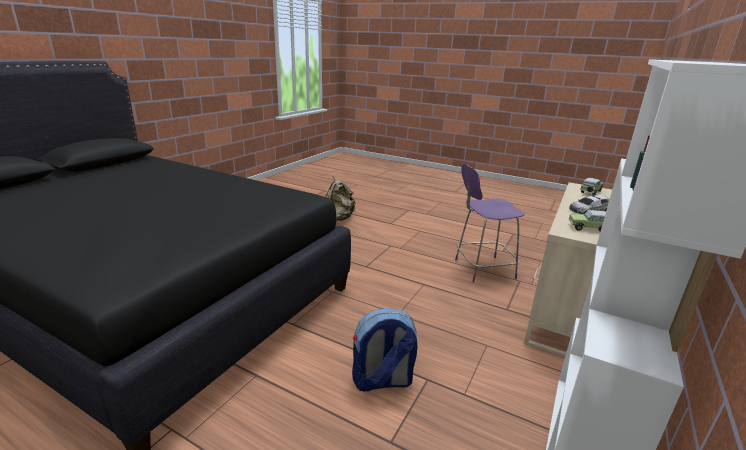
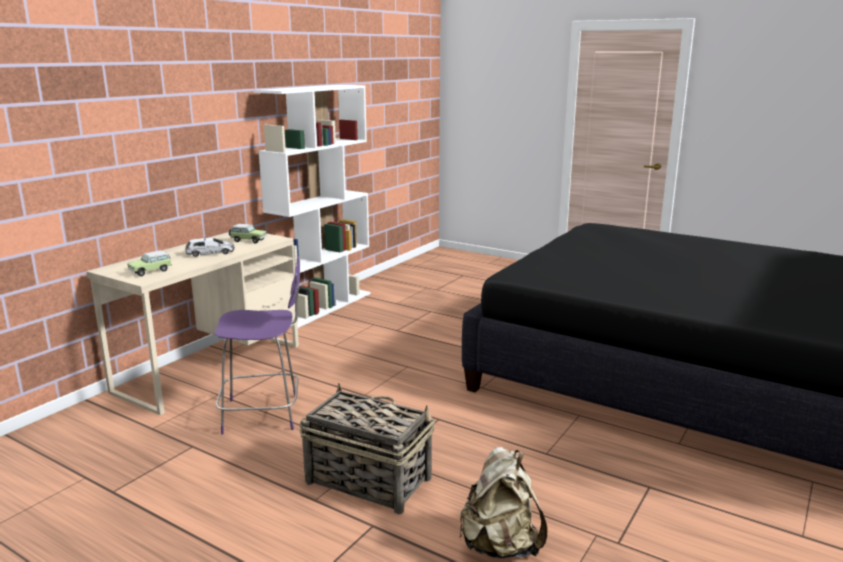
camera: 175 degrees left, 5 degrees down
backpack [352,308,418,392] -> none
none -> basket [299,383,435,515]

